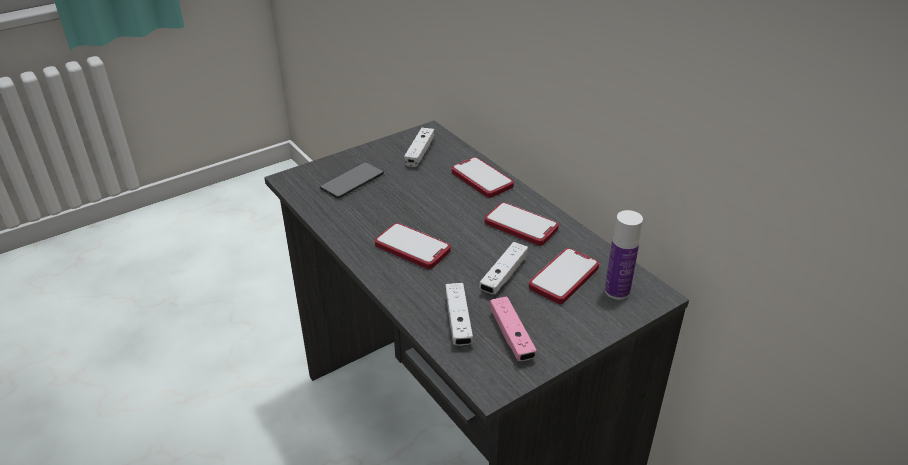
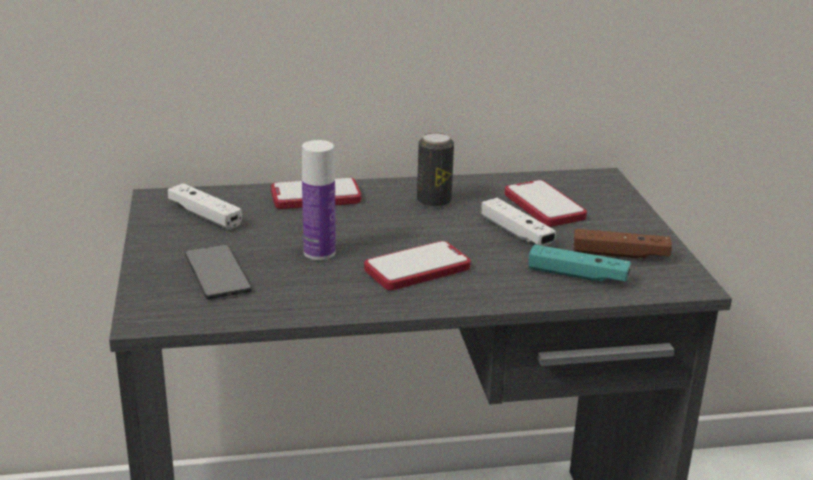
camera: 65 degrees left, 10 degrees down
white game controller [445,283,473,346] -> turquoise game controller [529,245,631,282]
phone [485,202,559,246] -> can [417,132,454,208]
pink game controller [490,296,537,361] -> brown game controller [573,229,672,259]
bottle [605,210,643,300] -> bottle moved to [302,140,336,260]

